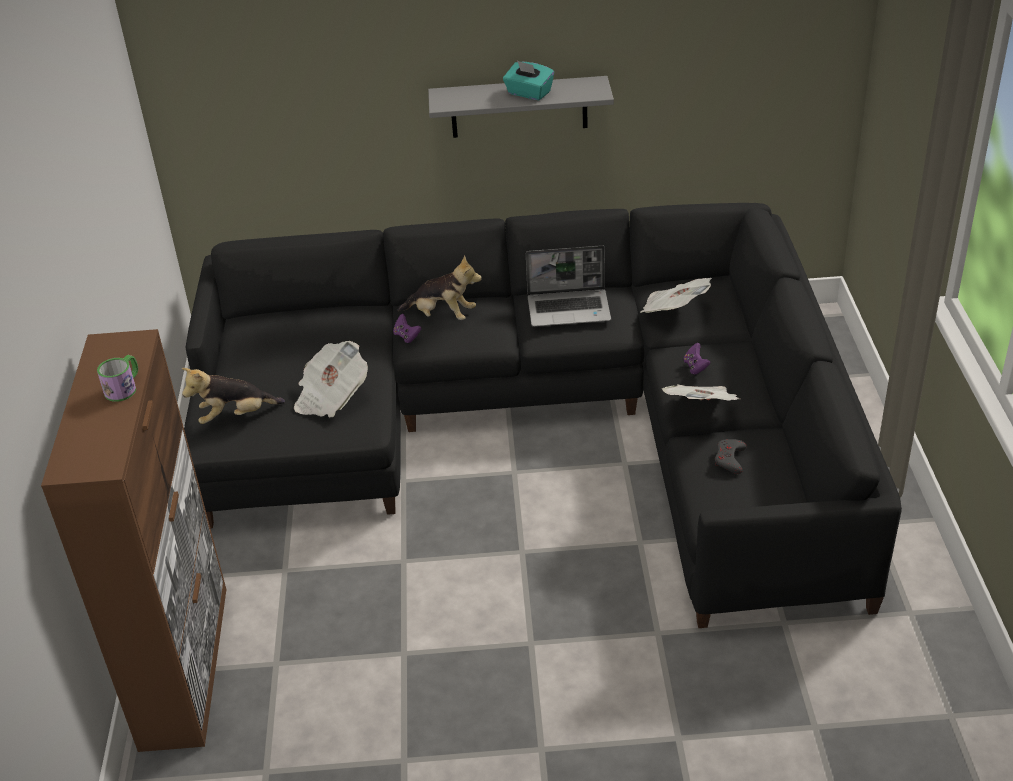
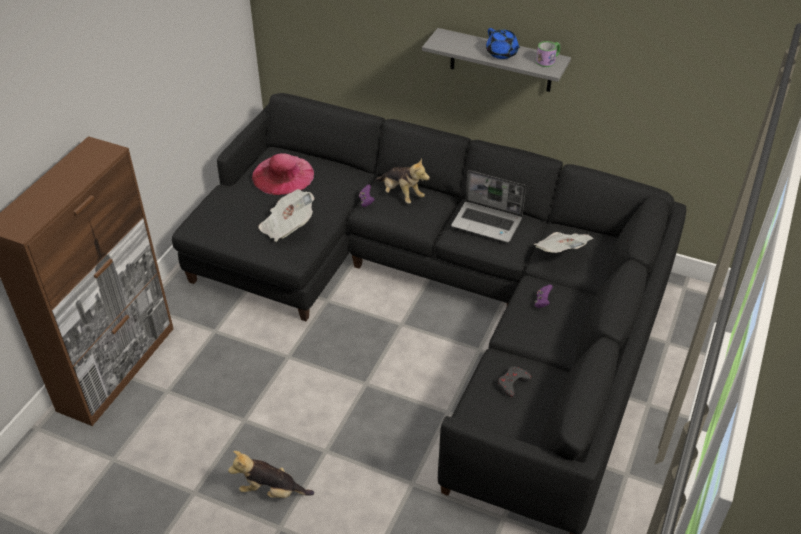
camera: 25 degrees right, 5 degrees up
mug [97,355,138,402] -> mug moved to [536,41,561,67]
plush toy [182,368,285,424] -> plush toy moved to [228,451,314,498]
turquoise tissue box [503,61,554,100] -> blue teapot [486,28,520,59]
newspaper [662,384,740,401] -> none
none -> pink hat [252,153,314,195]

